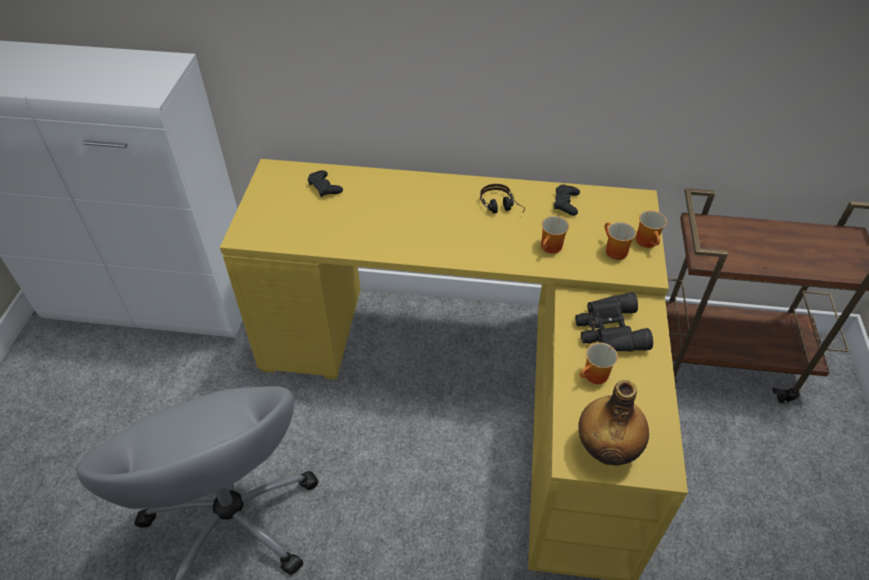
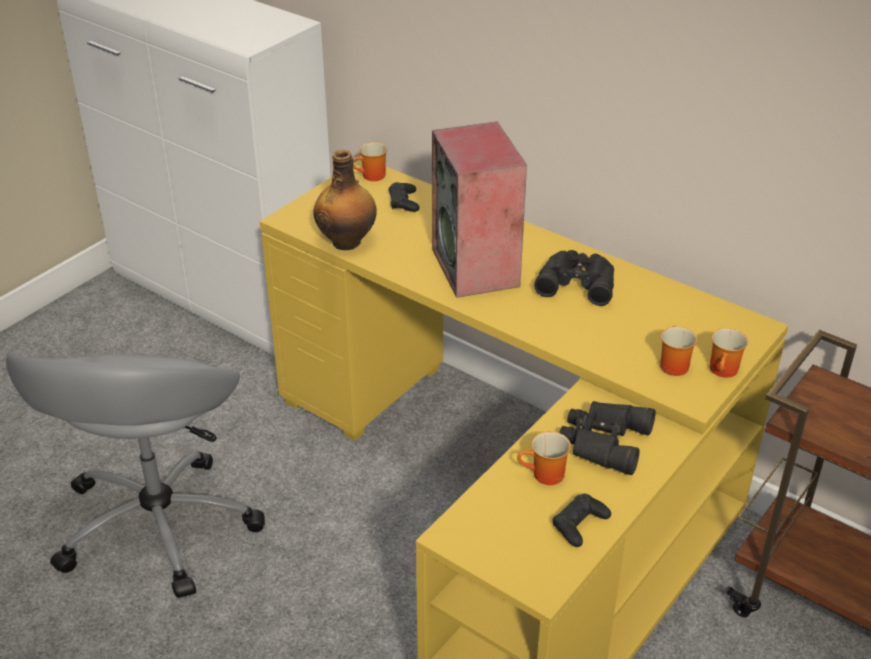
camera: 30 degrees right, 10 degrees down
headphones [480,184,525,213] -> black binoculars [534,250,614,306]
mug [541,216,569,253] -> mug moved to [353,142,388,181]
black game controller [554,185,580,216] -> black game controller moved to [552,494,611,547]
bottle [578,380,649,466] -> bottle moved to [314,150,377,250]
none -> speaker [432,122,527,298]

